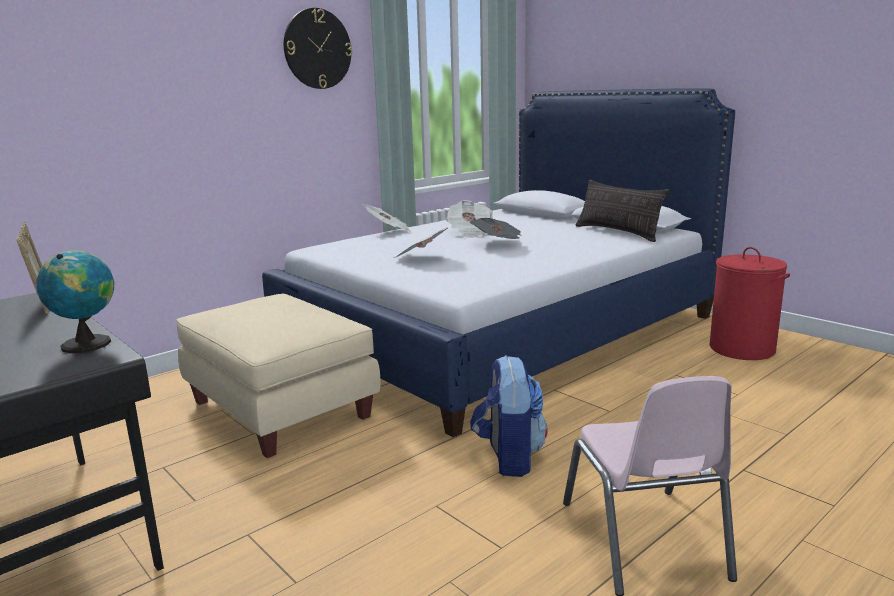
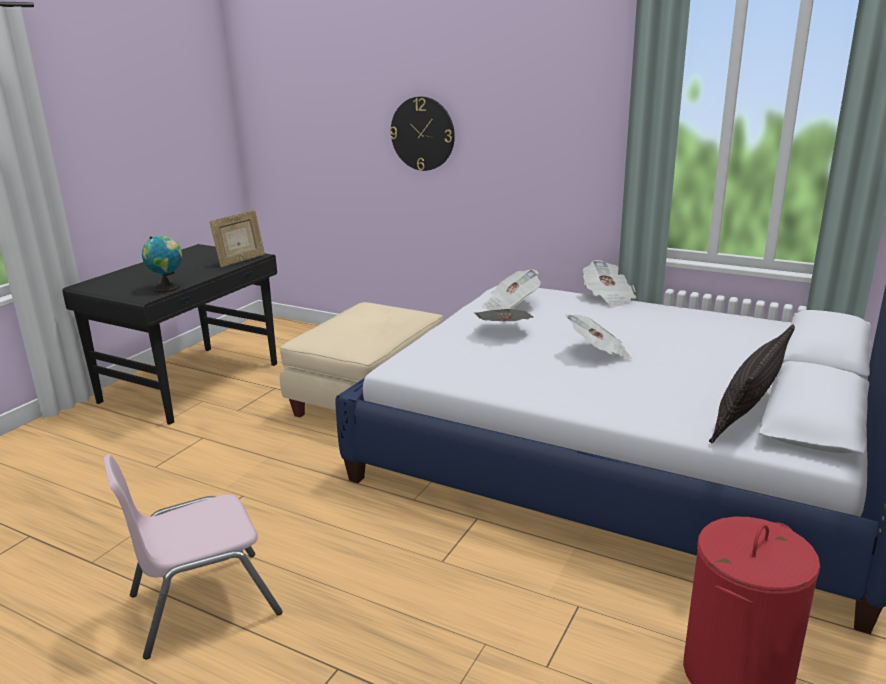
camera: 70 degrees right, 5 degrees up
wall clock [284,8,352,89] -> wall clock moved to [390,97,455,171]
newspaper [446,200,493,238] -> newspaper moved to [482,269,541,310]
backpack [470,355,548,477] -> none

